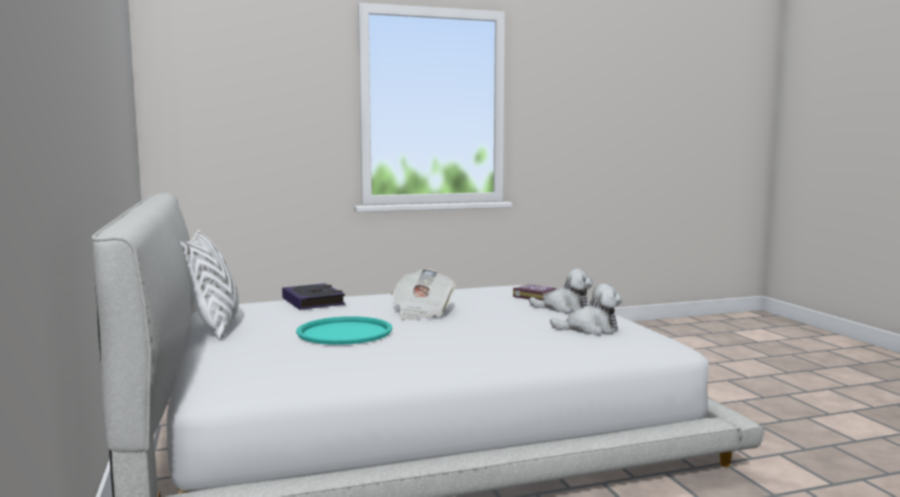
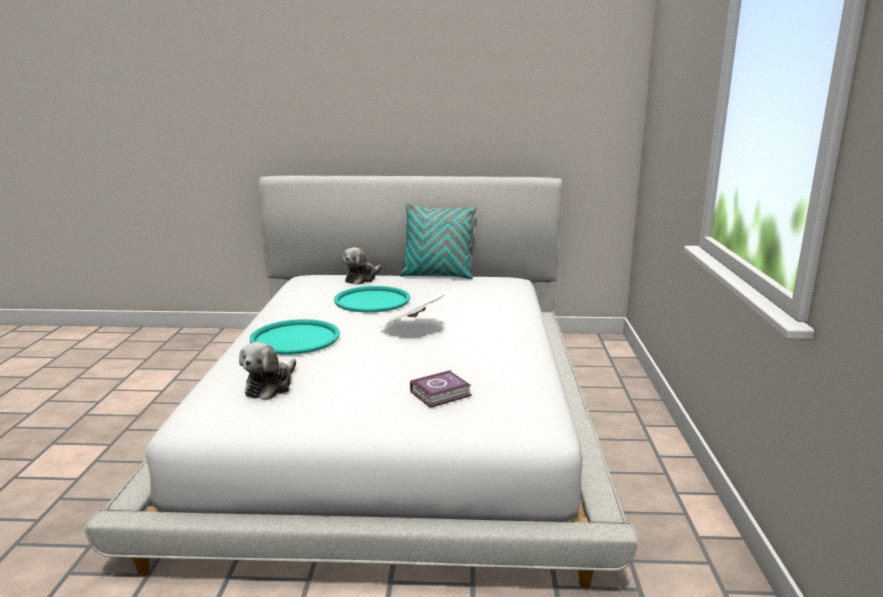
camera: 110 degrees right, 10 degrees up
white pillow [180,230,239,340] -> turquoise pillow [400,203,477,279]
book [282,283,345,310] -> none
plush toy [529,269,593,313] -> plush toy moved to [342,247,381,285]
none -> turquoise tray [249,319,340,355]

